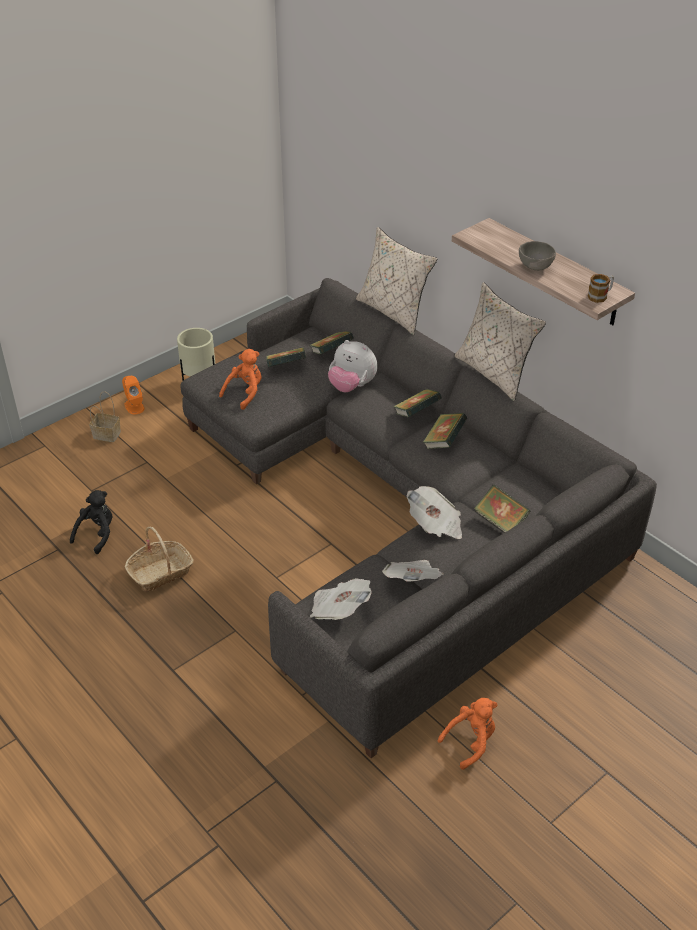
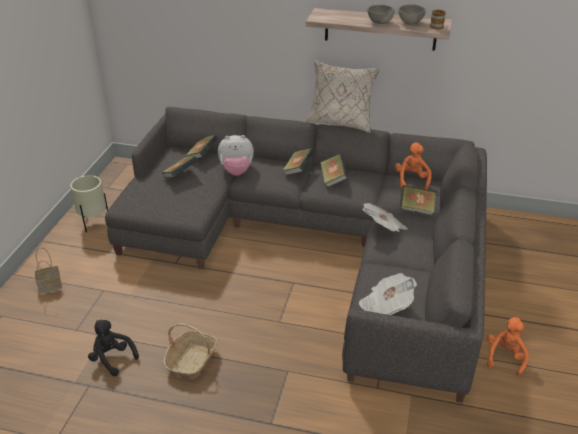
camera: 35 degrees left, 5 degrees down
black plush toy [70,490,112,554] -> black plush toy turned 45 degrees counterclockwise [88,320,139,376]
orange speaker [122,376,145,414] -> none
orange plush toy [219,349,262,410] -> orange plush toy moved to [395,142,432,190]
beige pillow [356,227,438,335] -> none
newspaper [382,560,443,582] -> none
none -> grey bowl [398,4,426,24]

